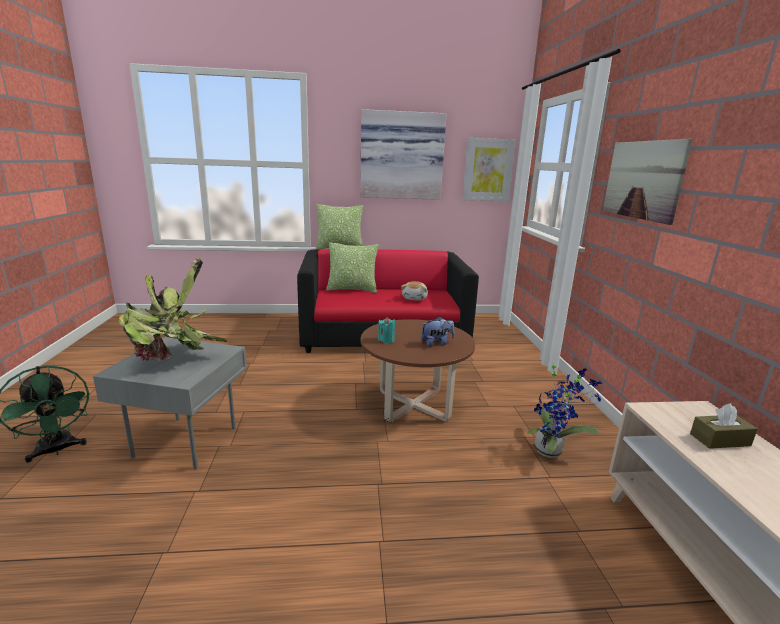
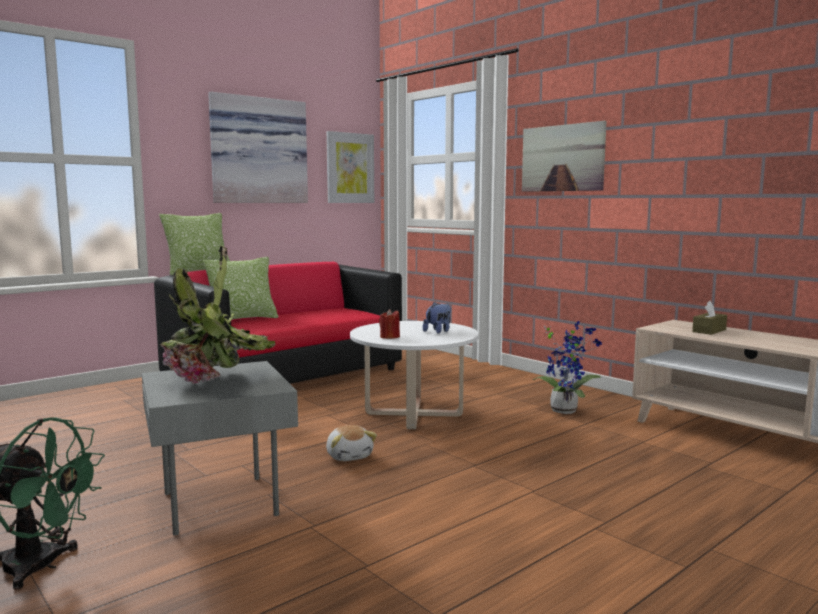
camera: 35 degrees left, 10 degrees down
brown coffee table [361,319,475,423] -> white coffee table [350,321,479,429]
turquoise candle [378,317,395,343] -> red candle [379,309,400,339]
plush toy [401,281,428,301] -> plush toy moved to [326,425,377,461]

